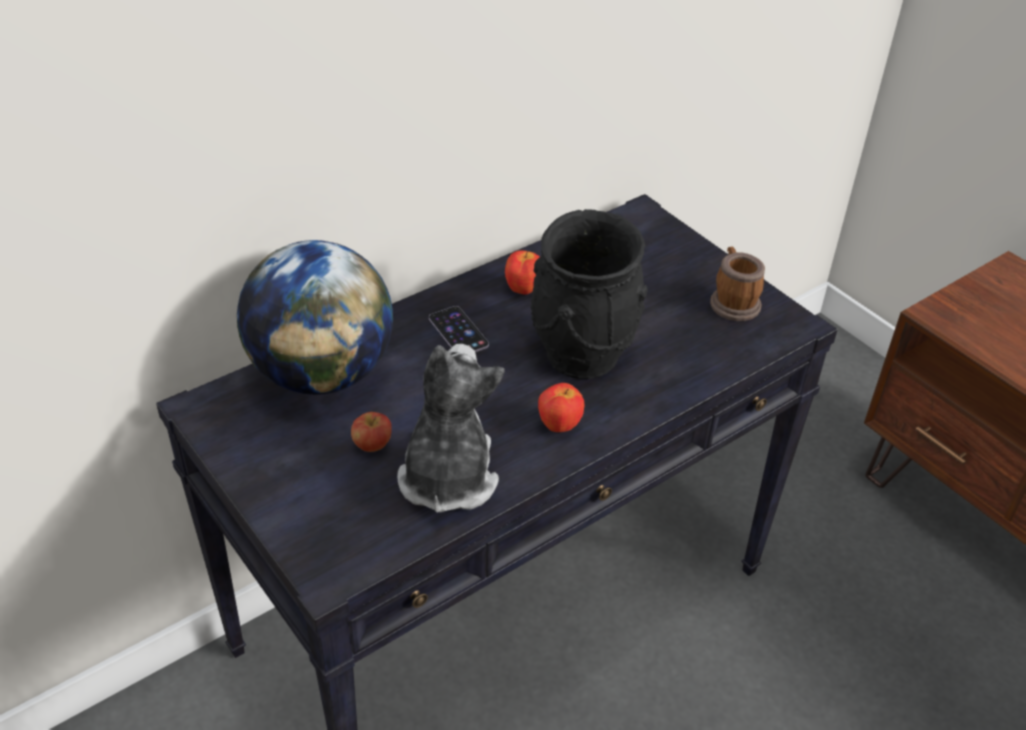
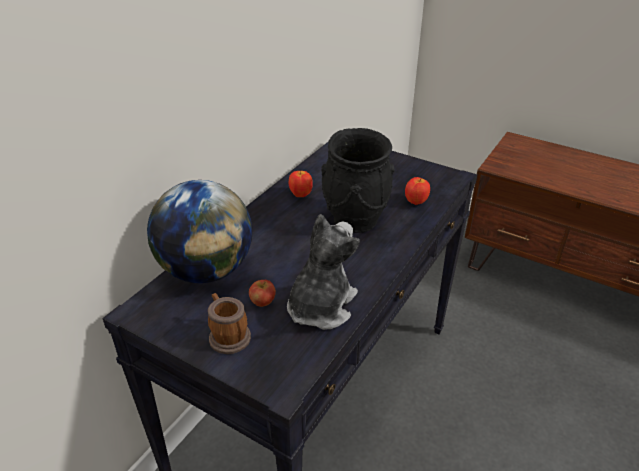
camera: 20 degrees left, 5 degrees down
plush toy [397,344,504,513] -> plush toy turned 45 degrees clockwise [287,214,360,330]
phone [429,306,489,352] -> none
apple [538,383,584,432] -> apple moved to [405,177,430,205]
mug [710,246,765,321] -> mug moved to [208,293,251,354]

